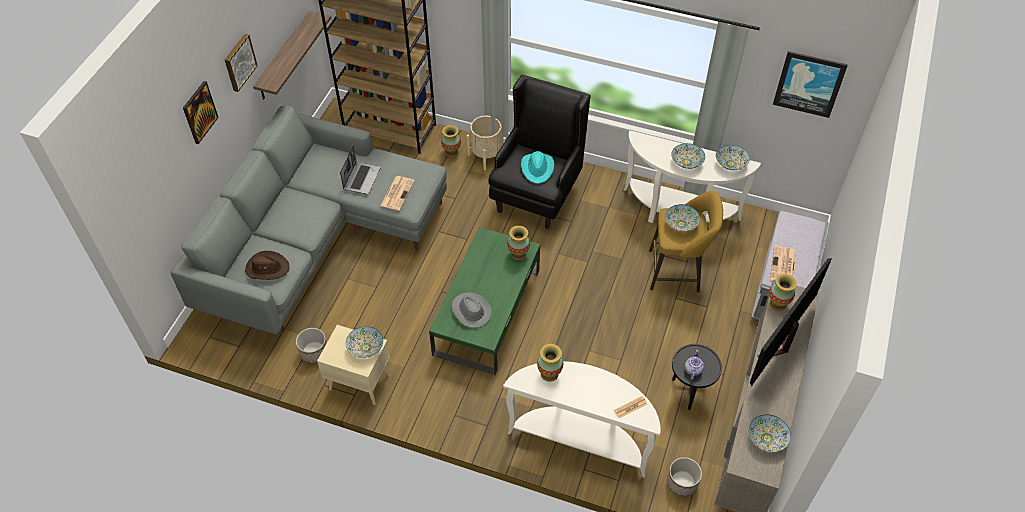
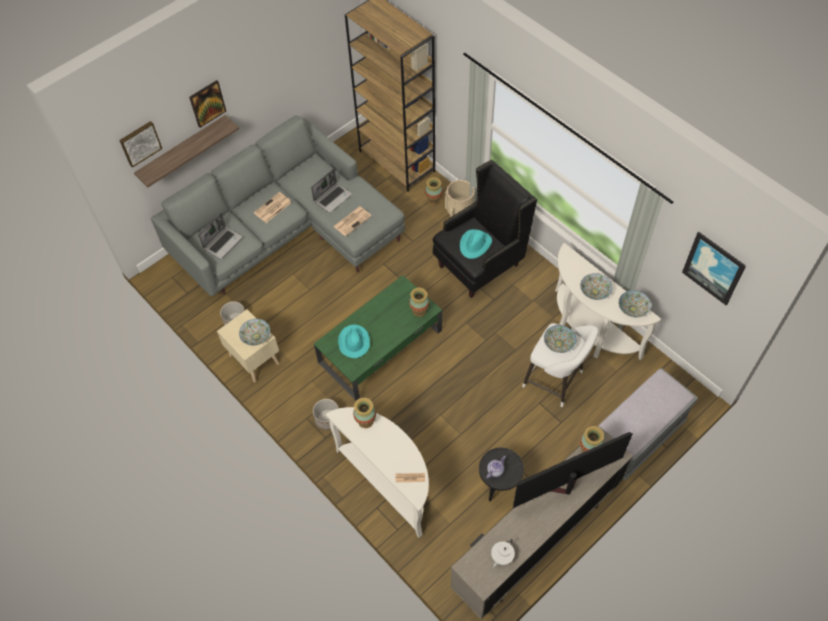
camera: 30 degrees right, 5 degrees up
picture [225,34,258,92] -> picture moved to [119,121,162,168]
brown hat [245,251,290,280] -> laptop [198,213,243,259]
shelf [253,11,331,99] -> shelf moved to [134,115,239,188]
grey hat [452,292,492,328] -> turquoise hat [338,325,370,358]
yellow stool [649,191,723,293] -> white stool [522,323,599,407]
planter [667,457,702,497] -> planter moved to [313,399,339,430]
bowl [749,415,791,452] -> white teapot [491,539,515,568]
newspaper [770,246,796,281] -> newspaper moved to [254,192,292,223]

